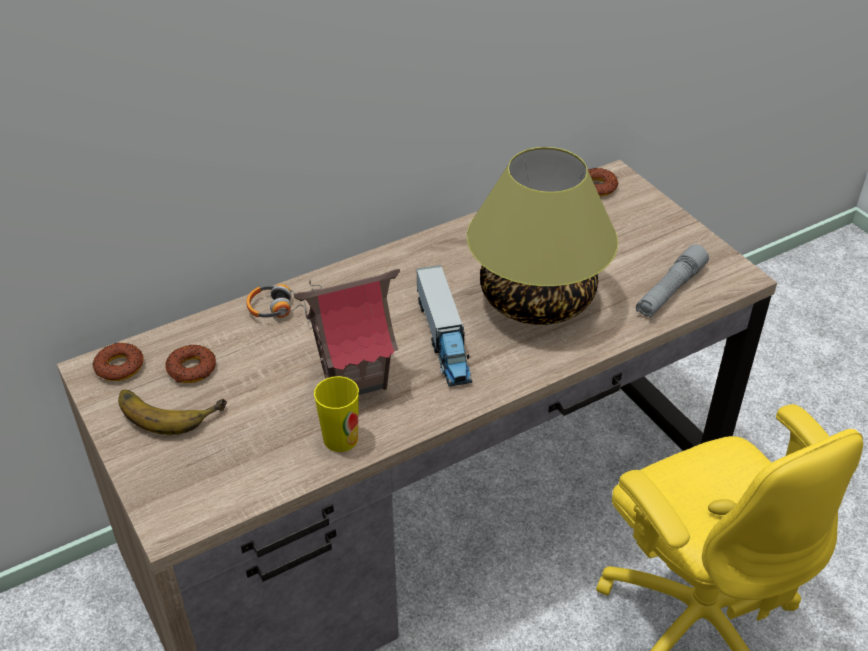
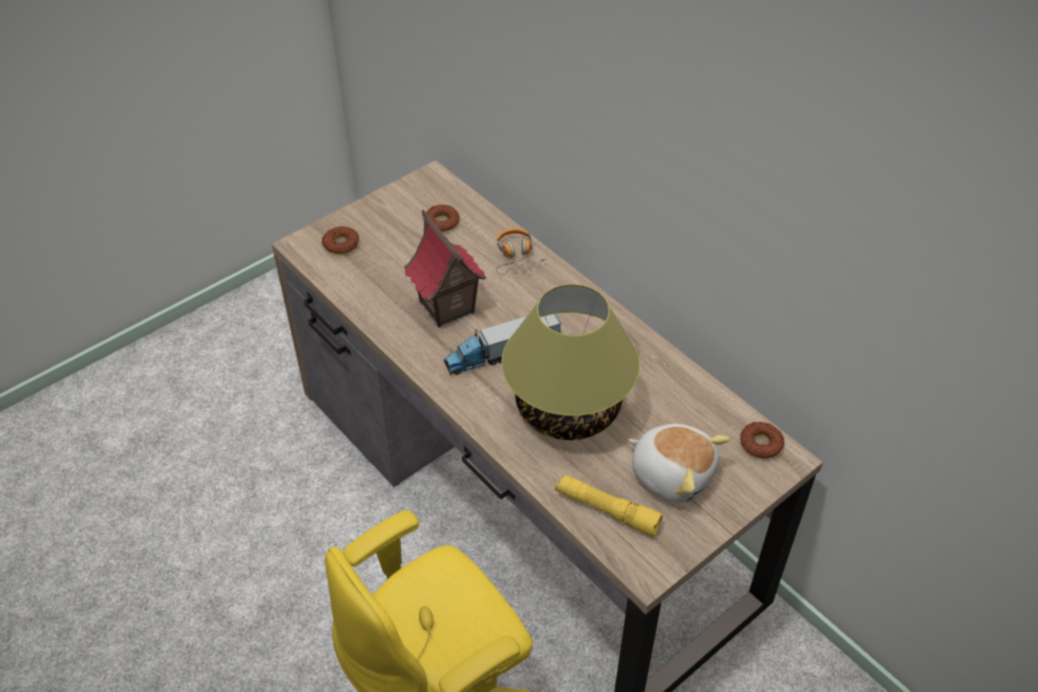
camera: 80 degrees right, 5 degrees up
donut [93,343,144,381] -> donut moved to [322,226,359,254]
banana [118,390,227,435] -> none
cup [314,376,359,452] -> none
grey flashlight [636,244,709,318] -> yellow flashlight [555,474,663,537]
none -> plush toy [628,424,730,503]

